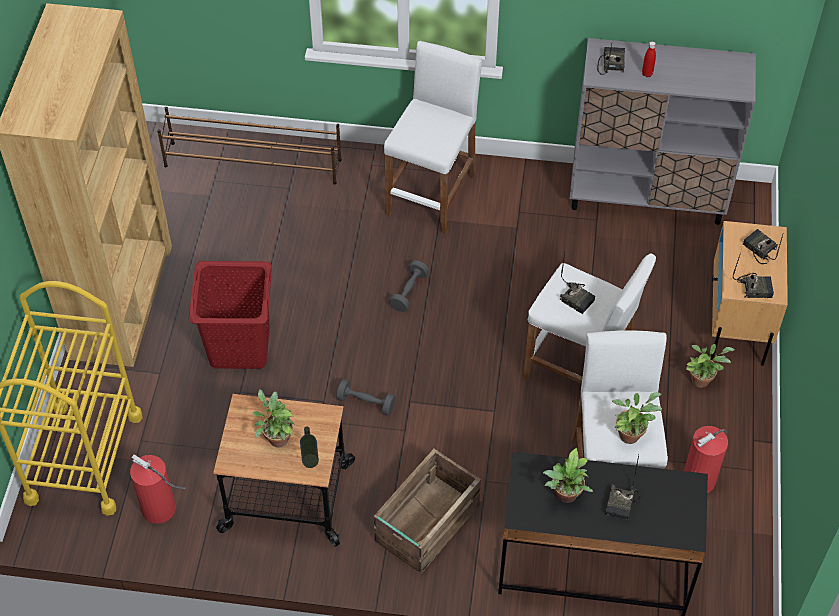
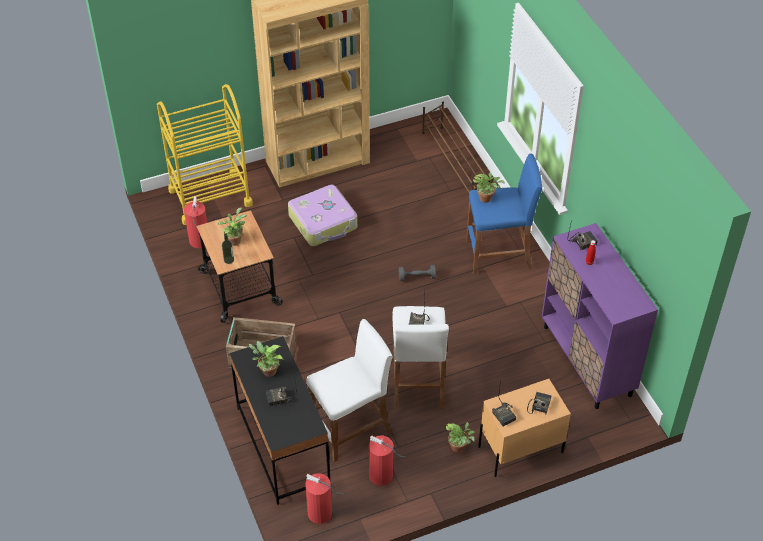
camera: 60 degrees right, 5 degrees down
red laundry basket [189,261,272,369] -> suitcase [288,185,357,246]
grey dumbbell [336,379,396,416] -> none
white stool [384,41,482,234] -> blue stool [466,154,542,275]
grey cabinet [570,38,756,225] -> purple cabinet [542,223,658,409]
potted plant [612,392,662,444] -> potted plant moved to [473,173,505,203]
none -> fire extinguisher [305,473,343,524]

